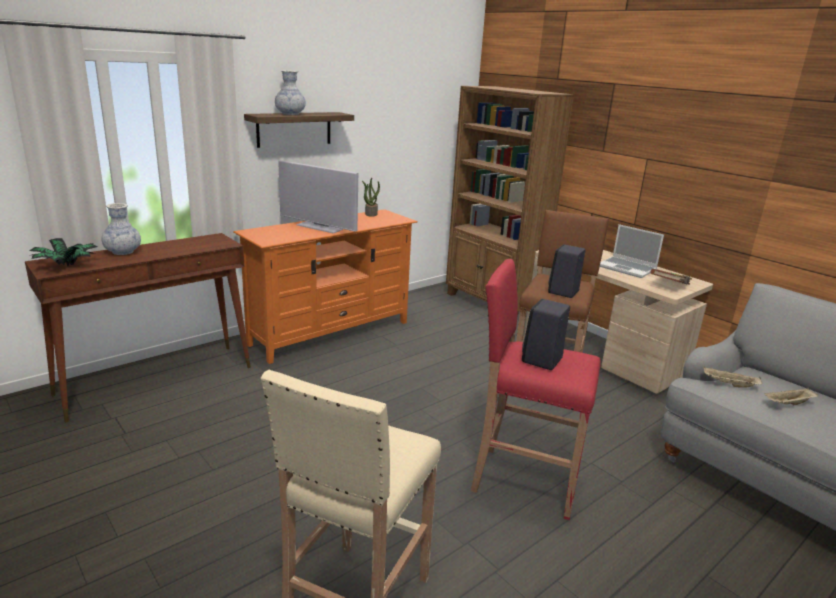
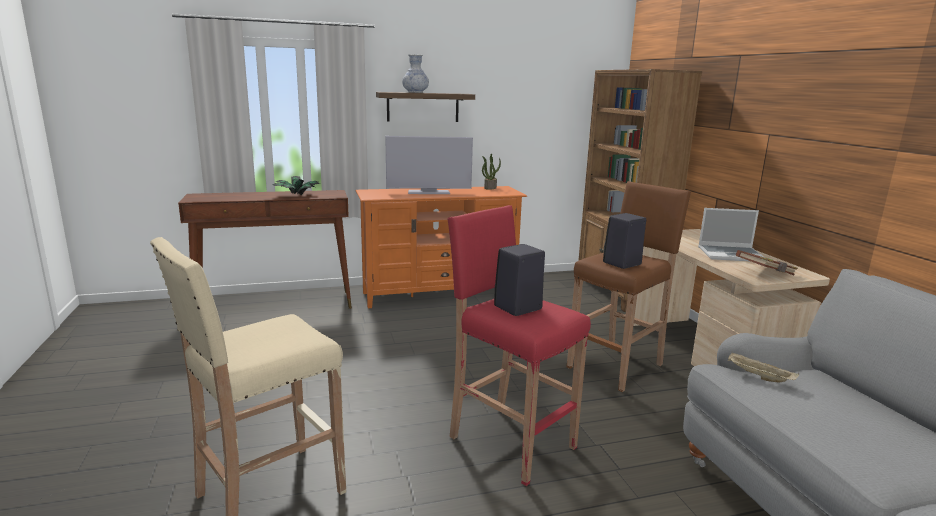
camera: 25 degrees right, 5 degrees down
potted plant [29,238,97,267] -> potted plant moved to [274,176,320,195]
vase [101,203,141,255] -> none
television [278,160,358,233] -> television turned 60 degrees counterclockwise [385,136,473,194]
laptop [600,224,664,278] -> laptop turned 60 degrees counterclockwise [698,208,764,261]
beige tray [765,388,818,405] -> none

